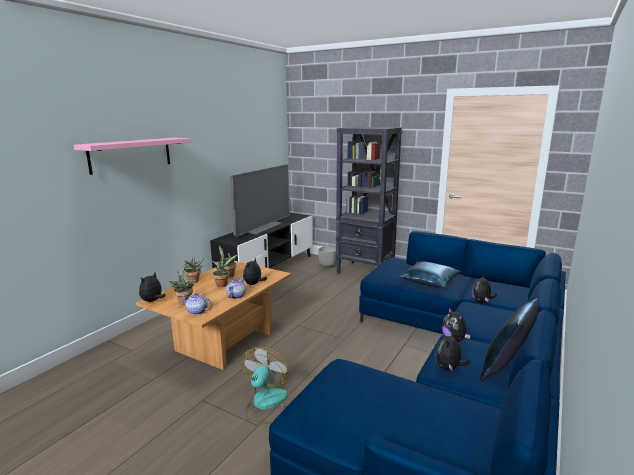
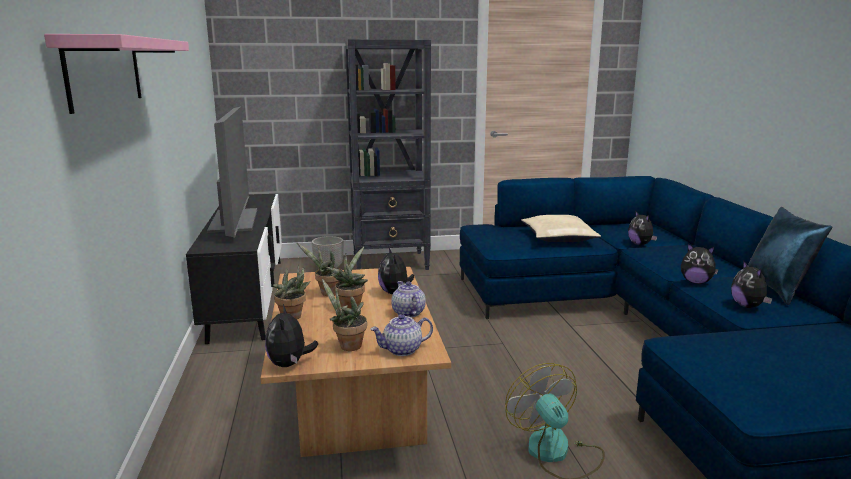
camera: 40 degrees left, 0 degrees up
blue pillow [398,262,460,288] -> beige pillow [521,215,601,242]

